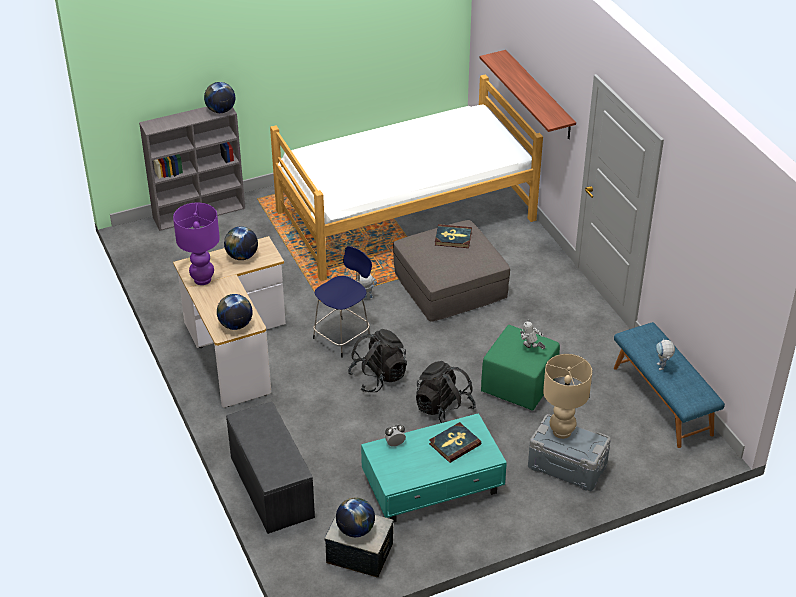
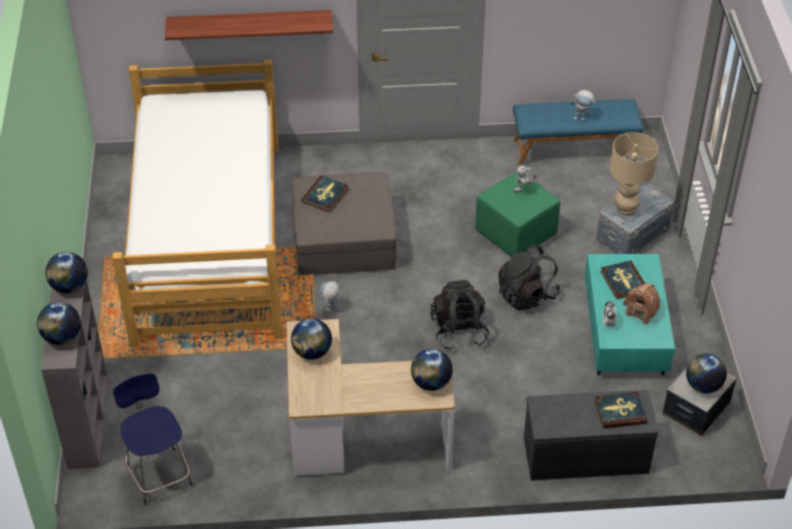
camera: 70 degrees left, 5 degrees up
purple table lamp [173,202,220,285] -> none
blue stool [313,246,372,358] -> blue stool moved to [113,373,193,504]
none -> globe [37,302,81,345]
none -> book [595,391,647,429]
none -> toy house [622,283,660,325]

